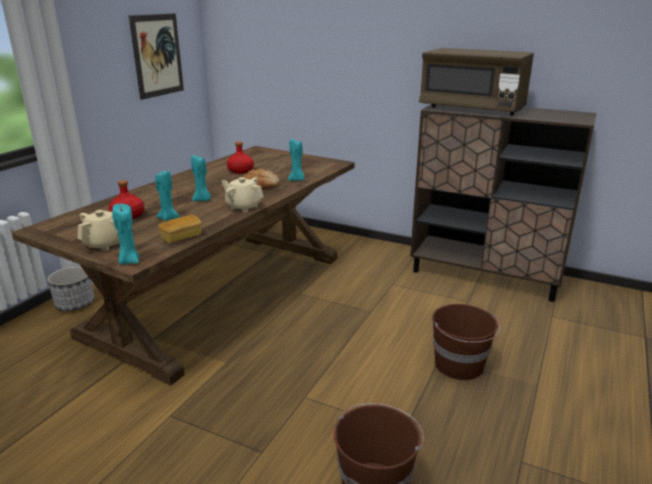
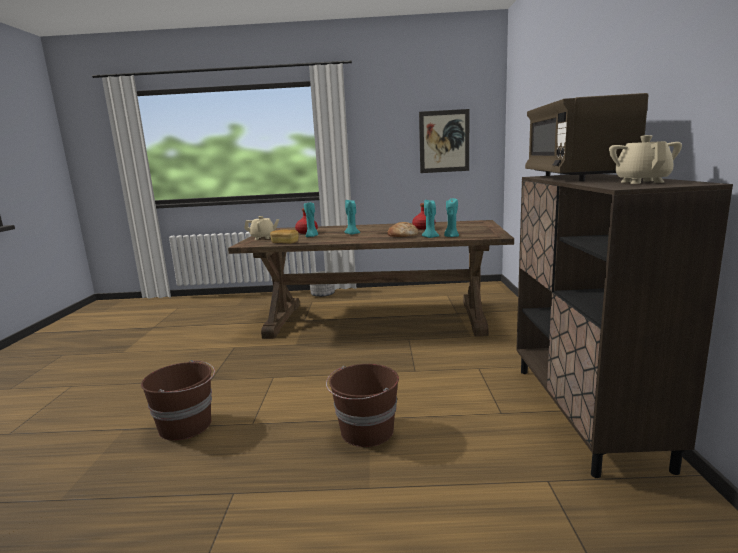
camera: 65 degrees right, 10 degrees down
turquoise candle [112,204,140,265] -> turquoise candle moved to [444,198,459,237]
beige teapot [221,177,264,212] -> beige teapot moved to [609,135,682,184]

